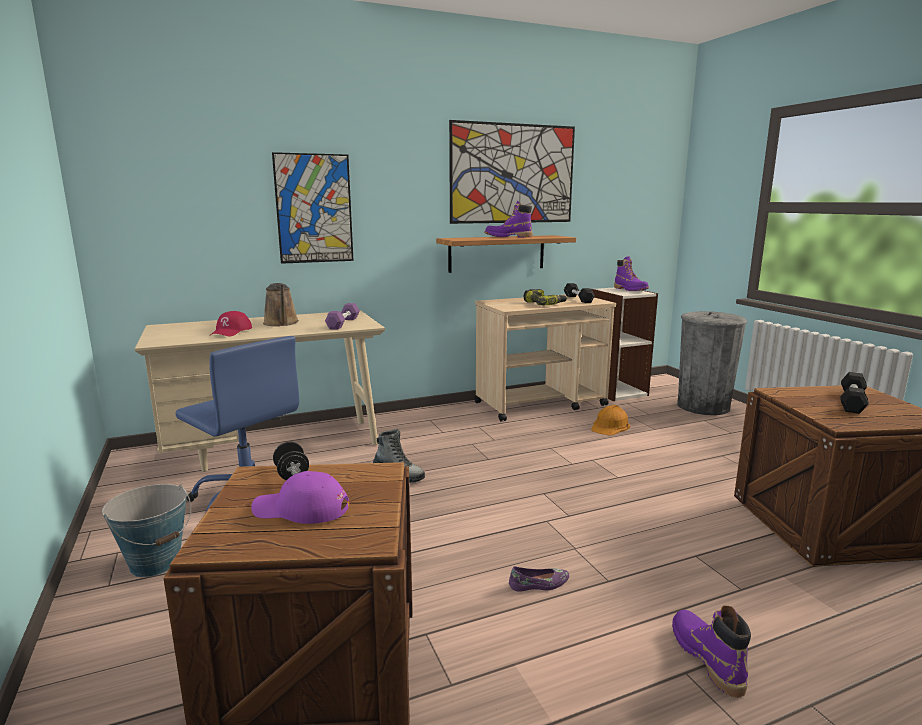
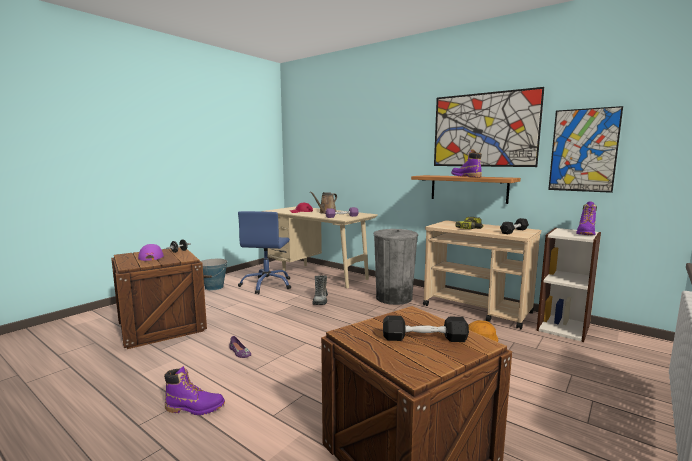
camera: 60 degrees right, 5 degrees down
picture [272,152,354,264] -> picture moved to [548,106,623,193]
purple boot [672,605,751,698] -> purple boot turned 45 degrees clockwise [164,366,225,415]
grey trash can [677,311,747,415] -> grey trash can moved to [373,229,418,305]

